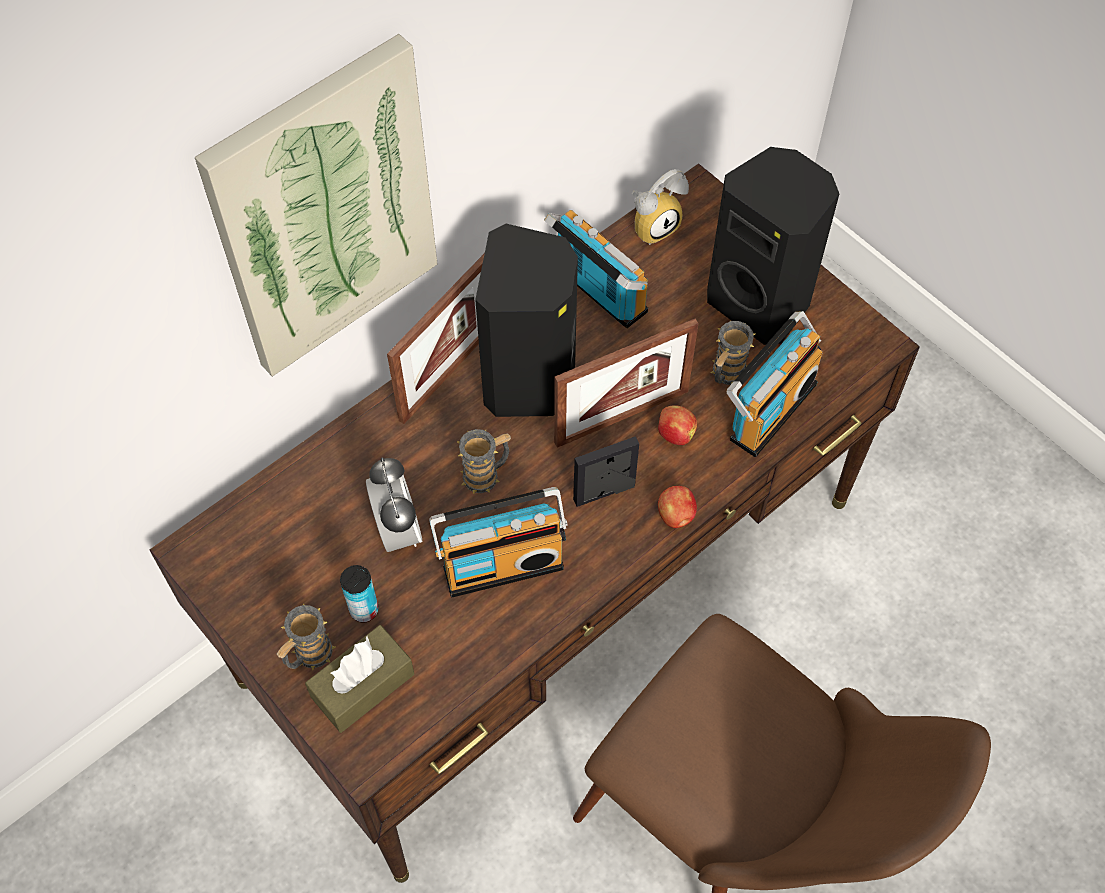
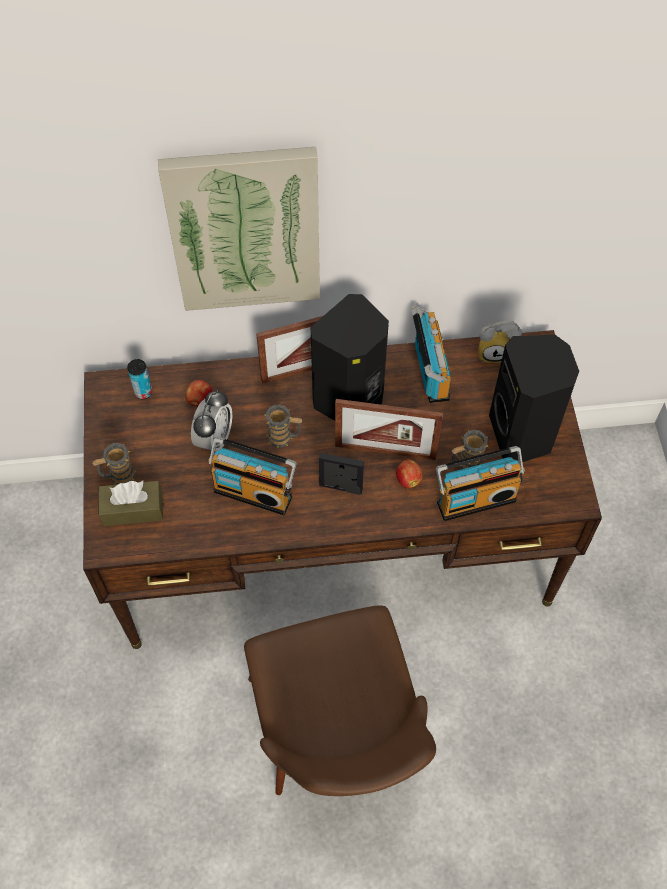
camera: 35 degrees right, 0 degrees up
can [340,565,379,622] -> can moved to [127,359,152,399]
apple [658,486,697,528] -> apple moved to [186,380,212,406]

